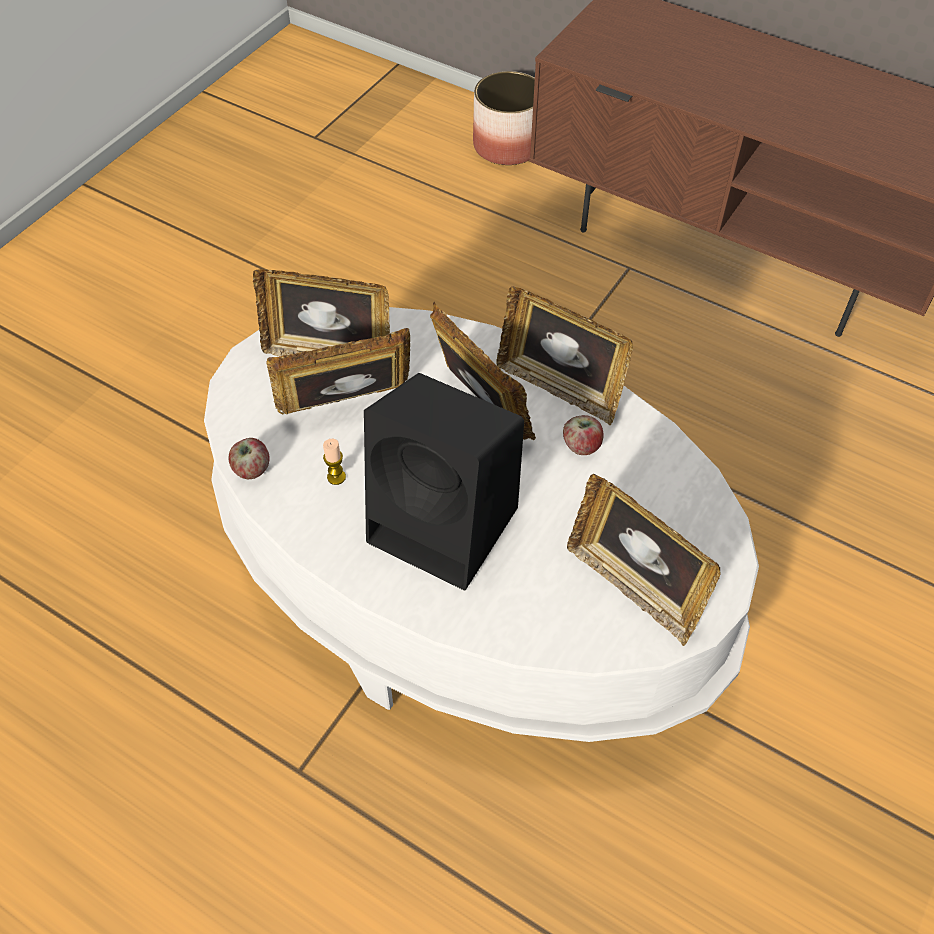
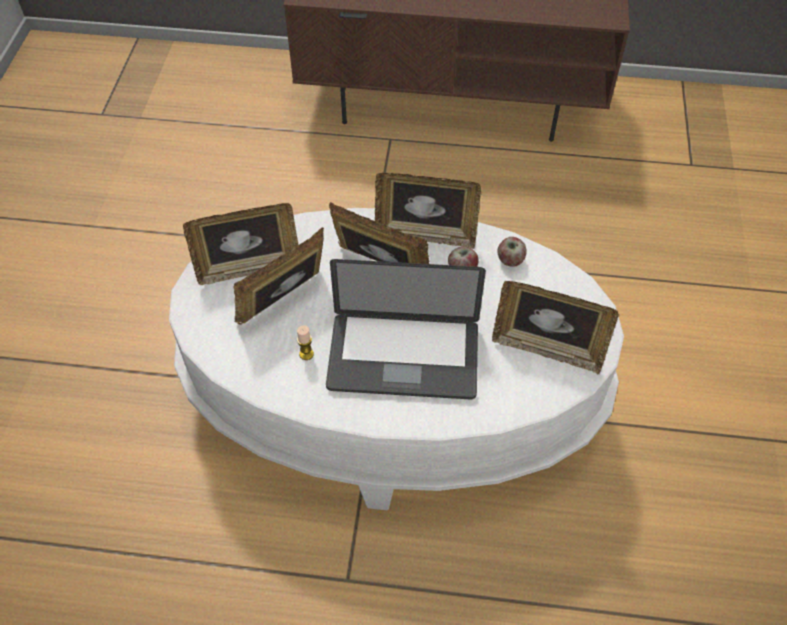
camera: 25 degrees left, 0 degrees up
apple [229,438,270,479] -> apple moved to [497,237,527,267]
black speaker [364,373,524,590] -> laptop [326,259,486,399]
planter [473,71,535,165] -> none

